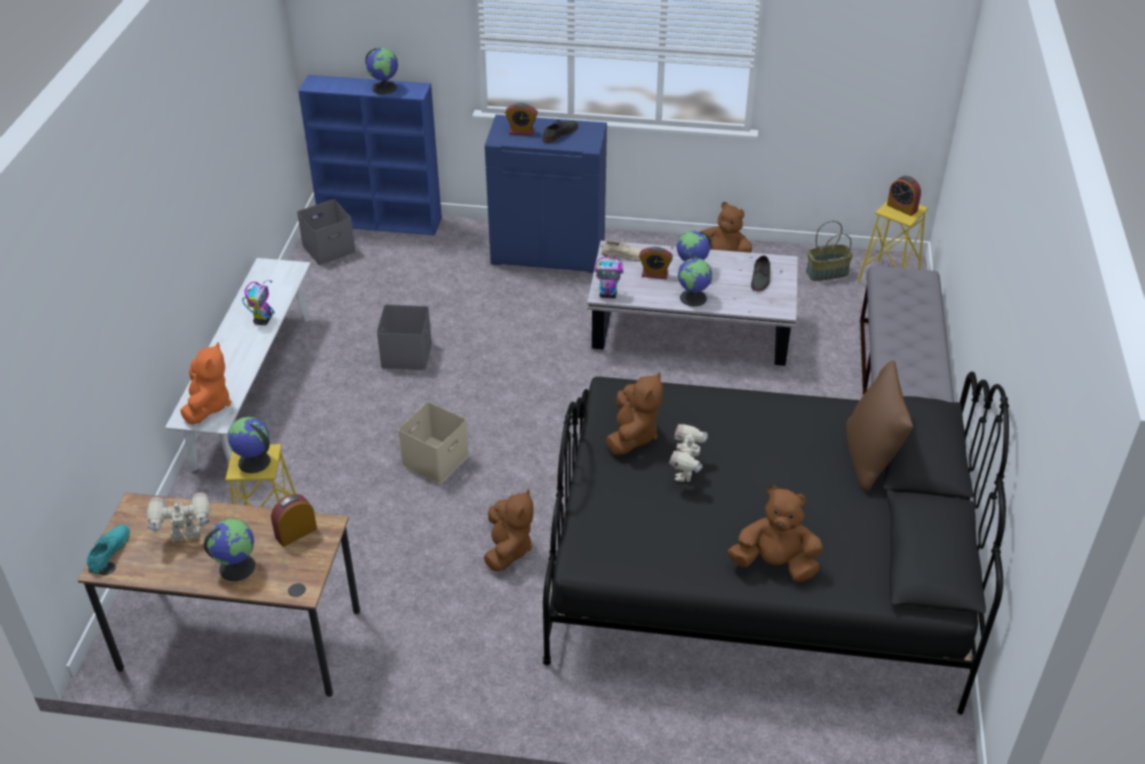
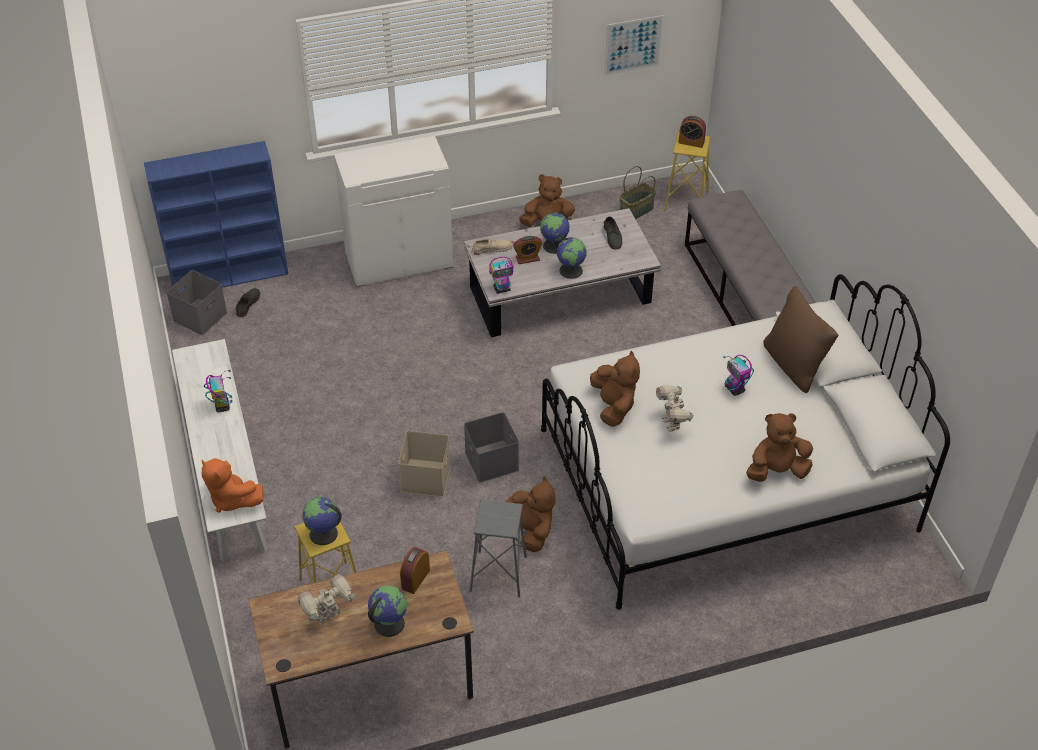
camera: 25 degrees left, 5 degrees up
turquoise shoe [87,525,130,574] -> none
orange plush toy [180,342,231,425] -> orange plush toy turned 150 degrees clockwise [201,458,264,513]
globe [365,48,398,95] -> none
grey storage box [377,305,432,370] -> grey storage box moved to [464,412,519,482]
blue cabinet [485,115,607,273] -> white cabinet [334,136,453,287]
alarm clock [505,103,538,136] -> none
grey shoe [543,119,578,143] -> grey shoe moved to [236,288,260,317]
black bed [543,371,1009,715] -> white bed [541,274,950,610]
none -> grey stool [470,500,527,598]
none -> picture [604,15,663,75]
none -> toy robot [723,355,754,396]

